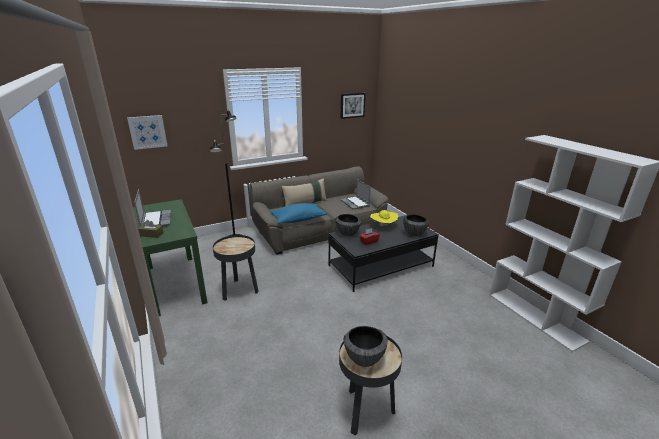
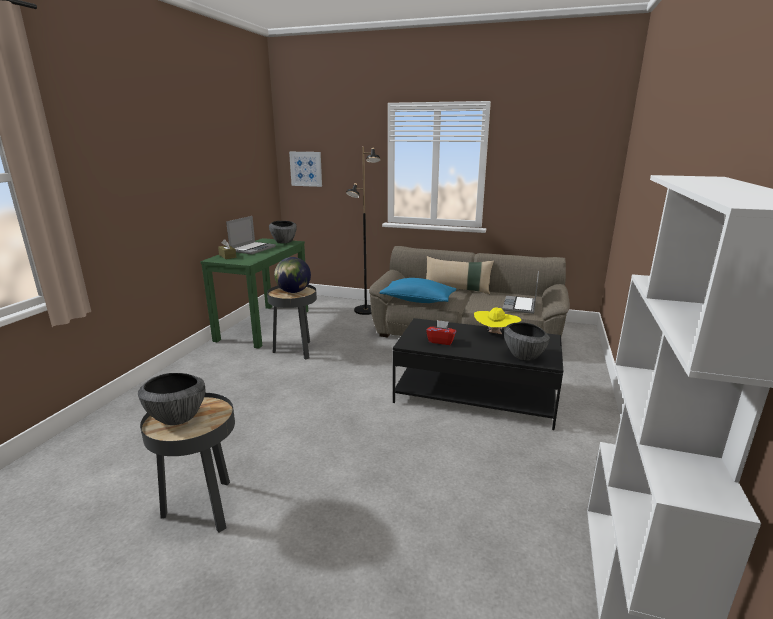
camera: 45 degrees right, 5 degrees down
bowl [335,214,361,236] -> bowl moved to [269,221,297,243]
picture [341,93,366,119] -> none
none -> globe [274,257,311,293]

